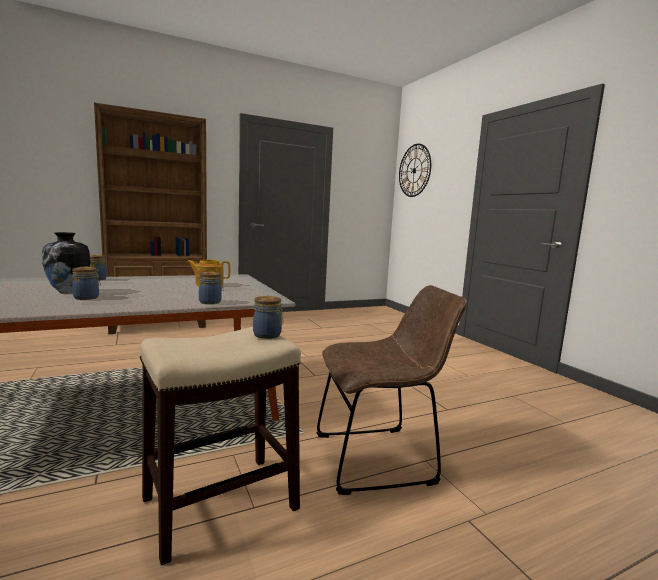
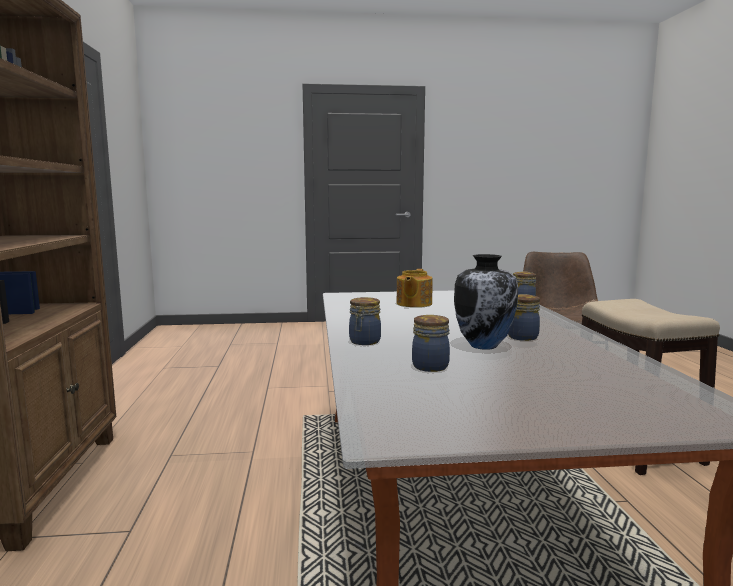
camera: 70 degrees left, 0 degrees up
jar [253,296,283,339] -> jar moved to [412,315,450,372]
wall clock [399,144,431,197] -> none

